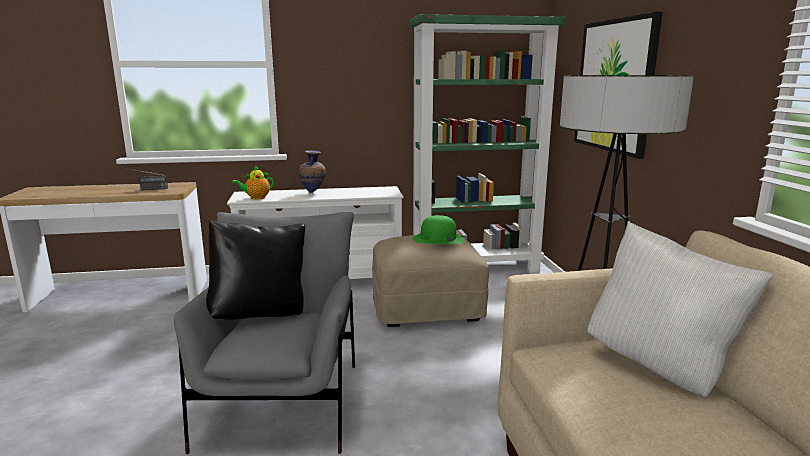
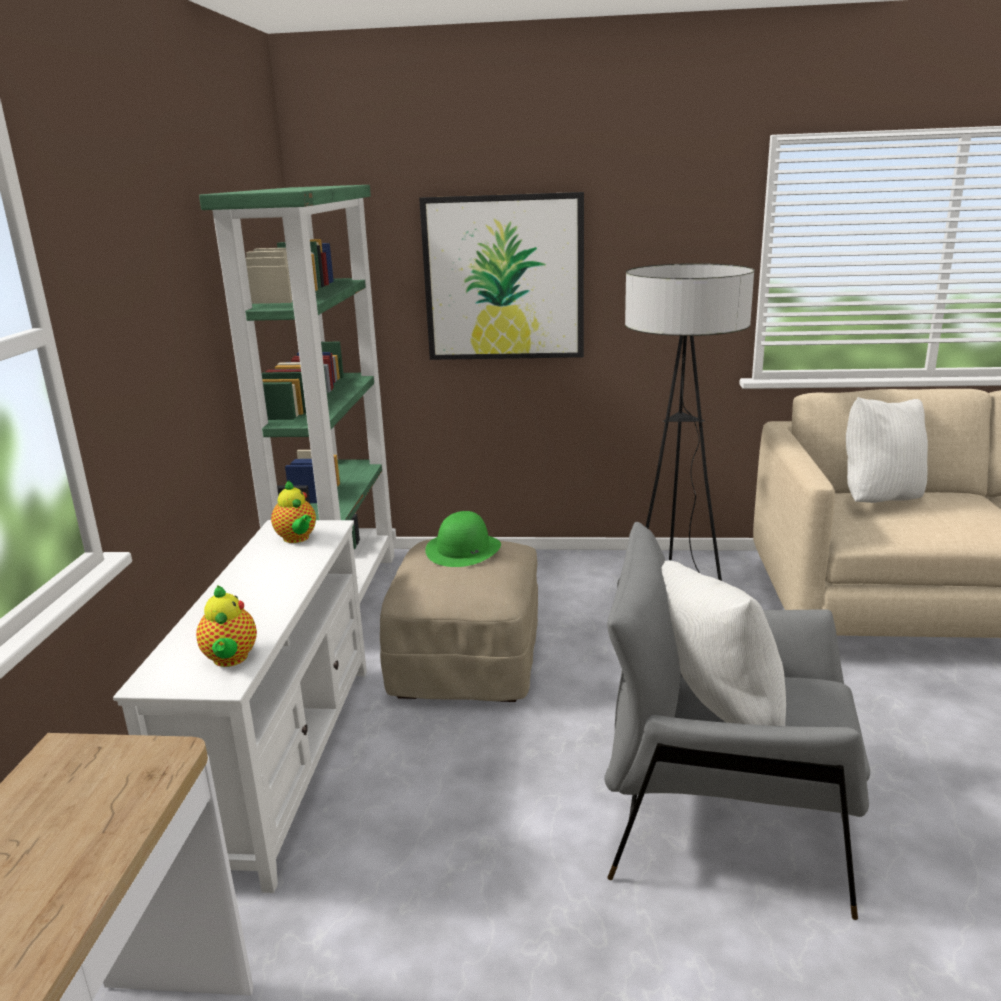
camera: 75 degrees left, 5 degrees up
radio [125,168,168,190] -> none
black pillow [206,220,305,320] -> white pillow [661,561,786,726]
vase [299,150,326,193] -> none
none -> teapot [271,480,316,543]

